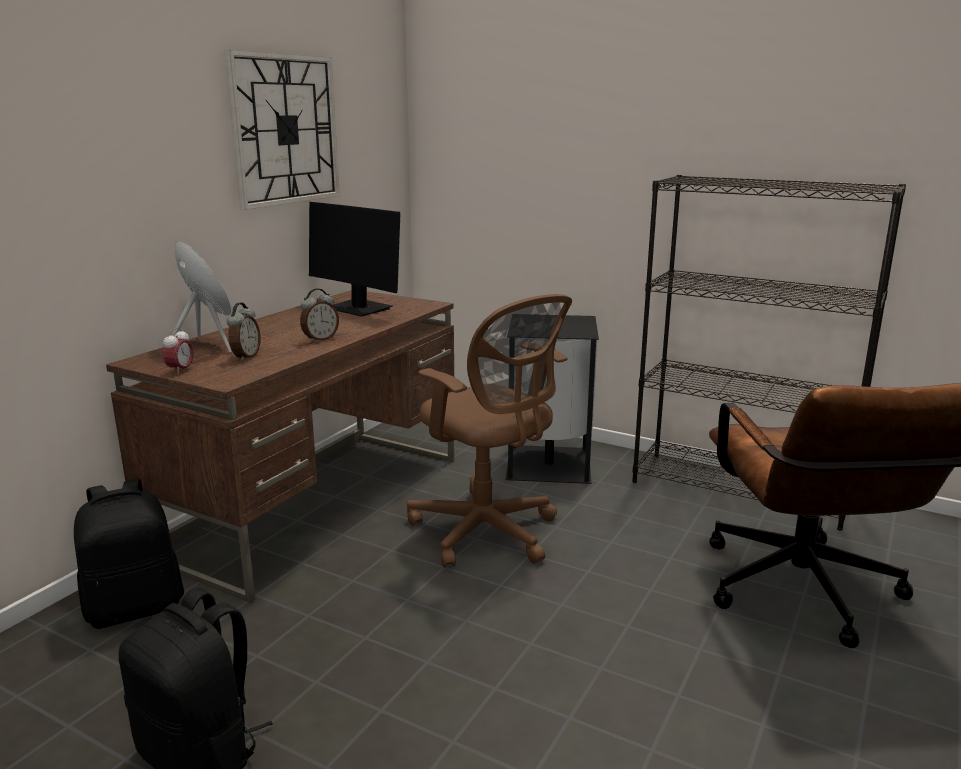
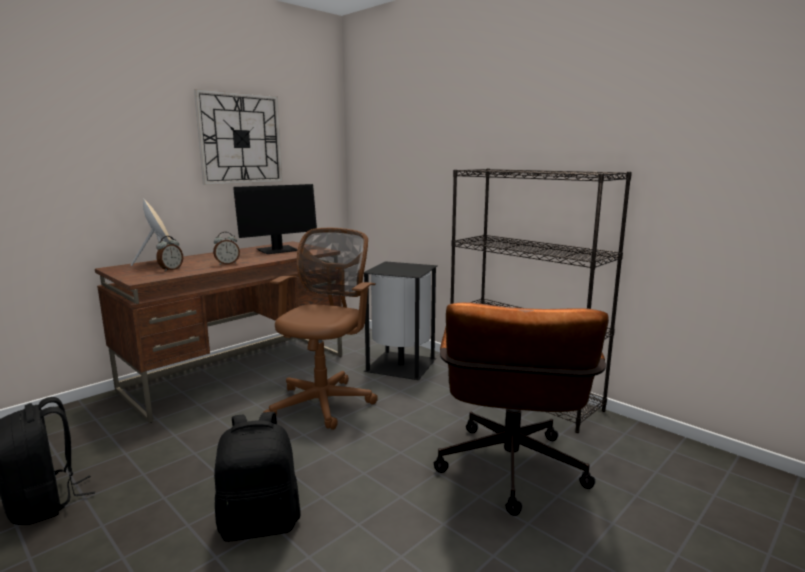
camera: 15 degrees right, 5 degrees down
black backpack [74,479,184,629] -> black backpack moved to [214,412,301,542]
alarm clock [163,327,194,375] -> none
monitor [309,202,400,317] -> monitor turned 90 degrees counterclockwise [233,184,317,254]
brown office chair [407,294,572,568] -> brown office chair turned 135 degrees counterclockwise [264,228,378,430]

